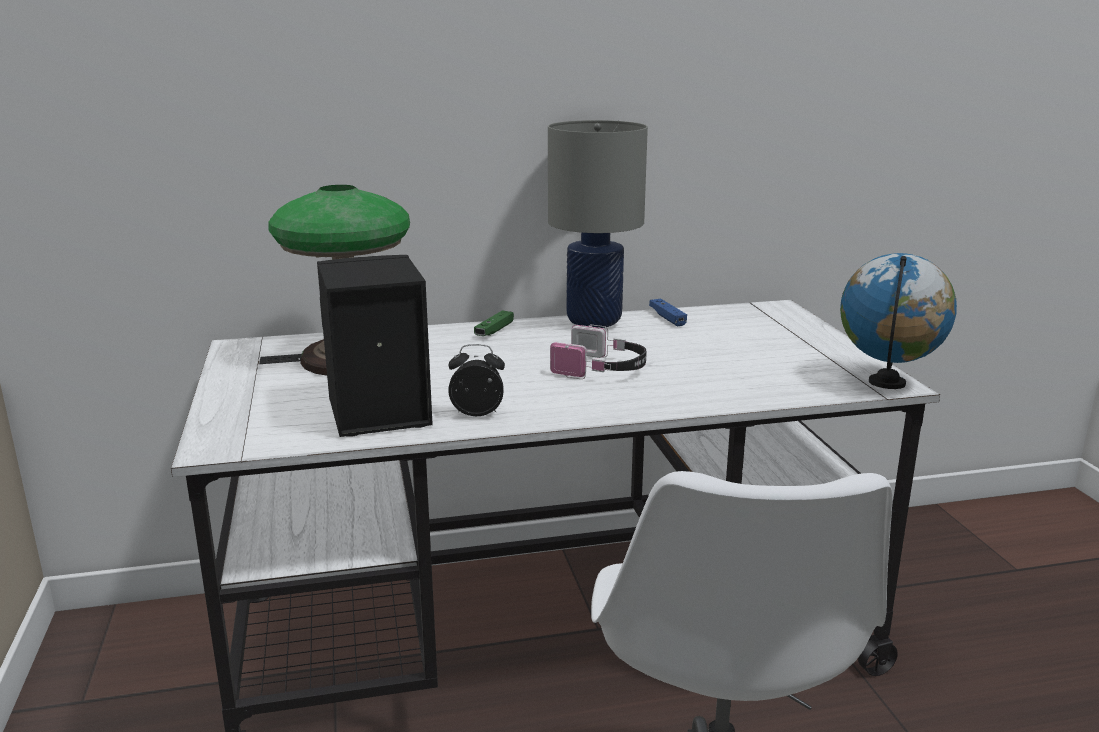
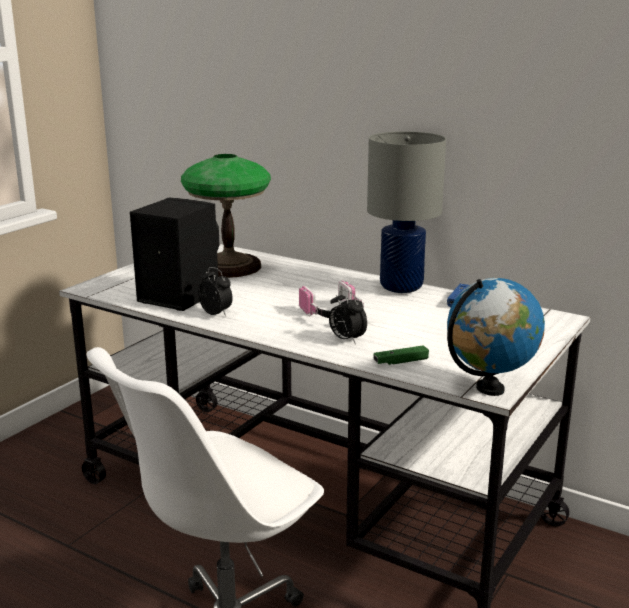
camera: 45 degrees right, 0 degrees up
green game controller [474,310,514,336] -> green game controller moved to [373,345,429,365]
none -> alarm clock [329,290,367,344]

